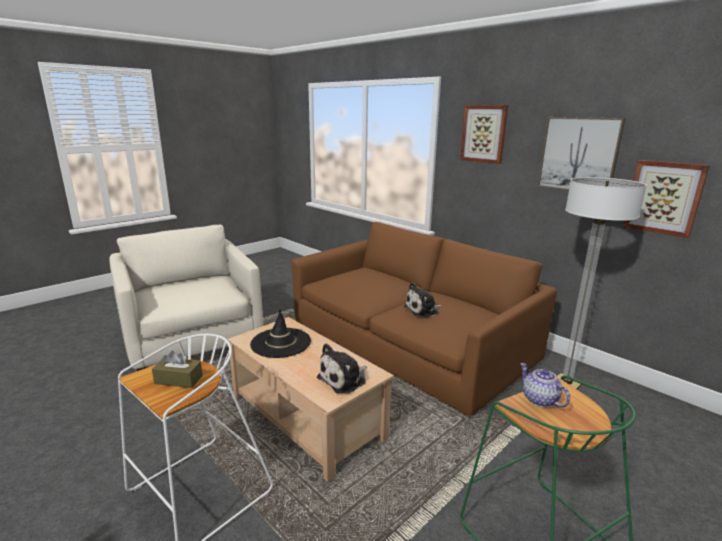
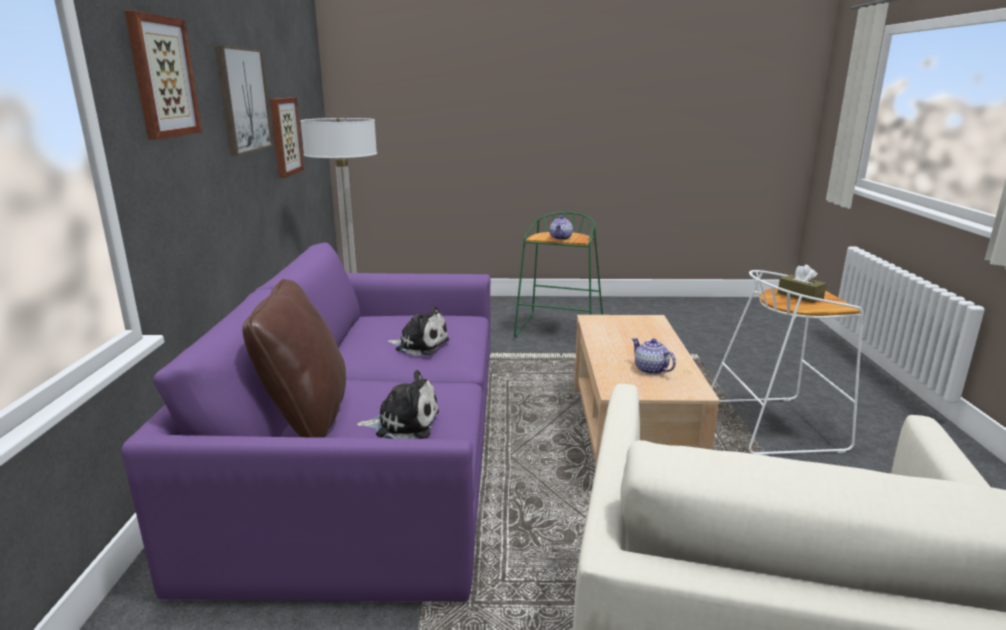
camera: 135 degrees left, 0 degrees up
black hat [250,310,311,358] -> teapot [631,338,676,375]
brown sofa [291,222,557,417] -> purple sofa [121,243,491,602]
plush toy [317,343,367,394] -> plush toy moved to [357,370,439,439]
none -> brown pillow [242,279,346,438]

